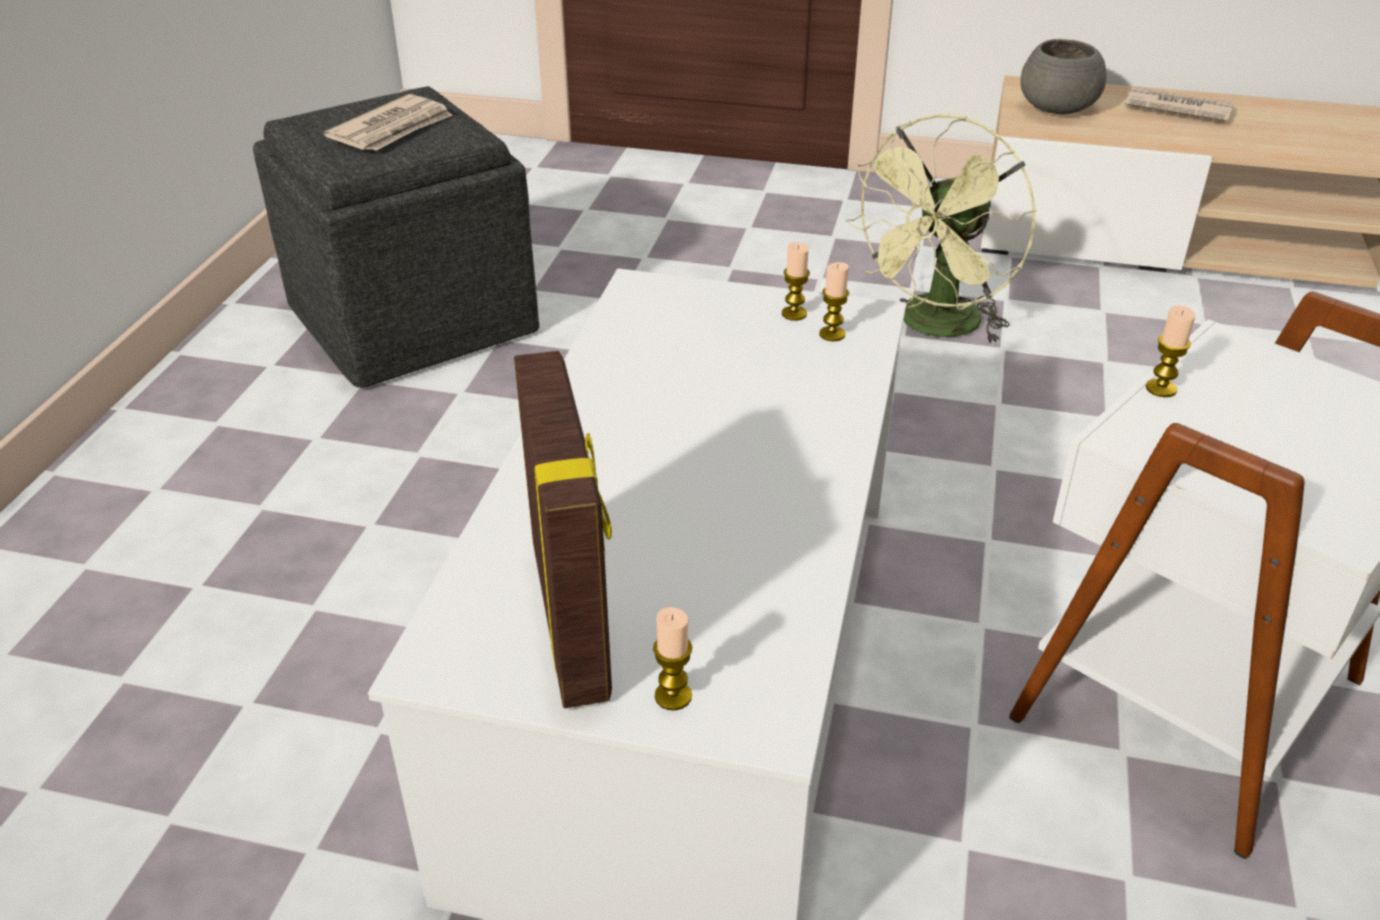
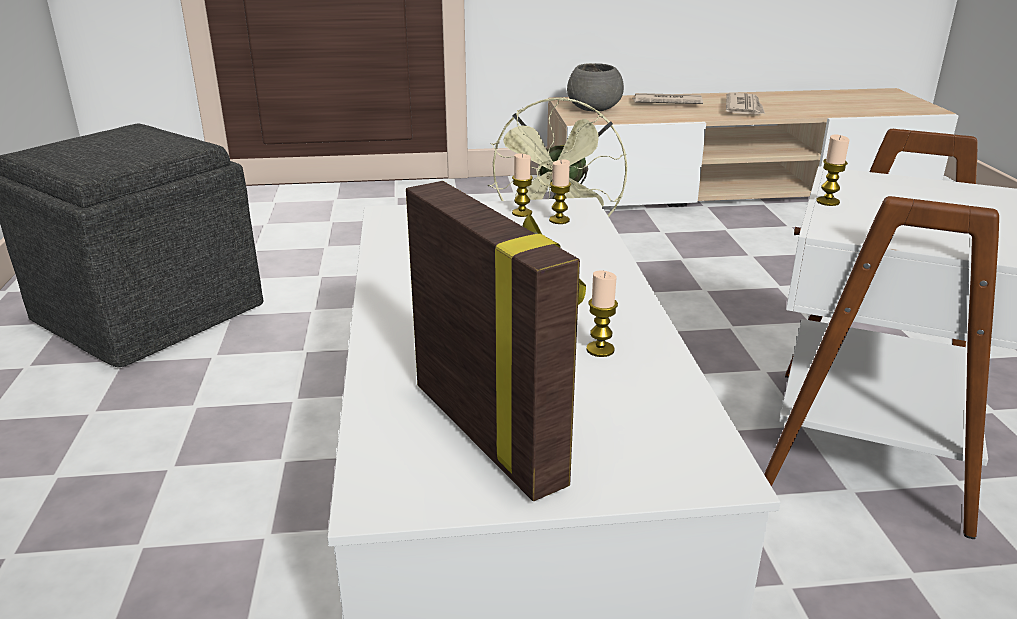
camera: 20 degrees left, 10 degrees down
newspaper [324,94,453,151] -> newspaper moved to [726,93,765,114]
candle [653,607,692,711] -> candle moved to [586,271,618,357]

